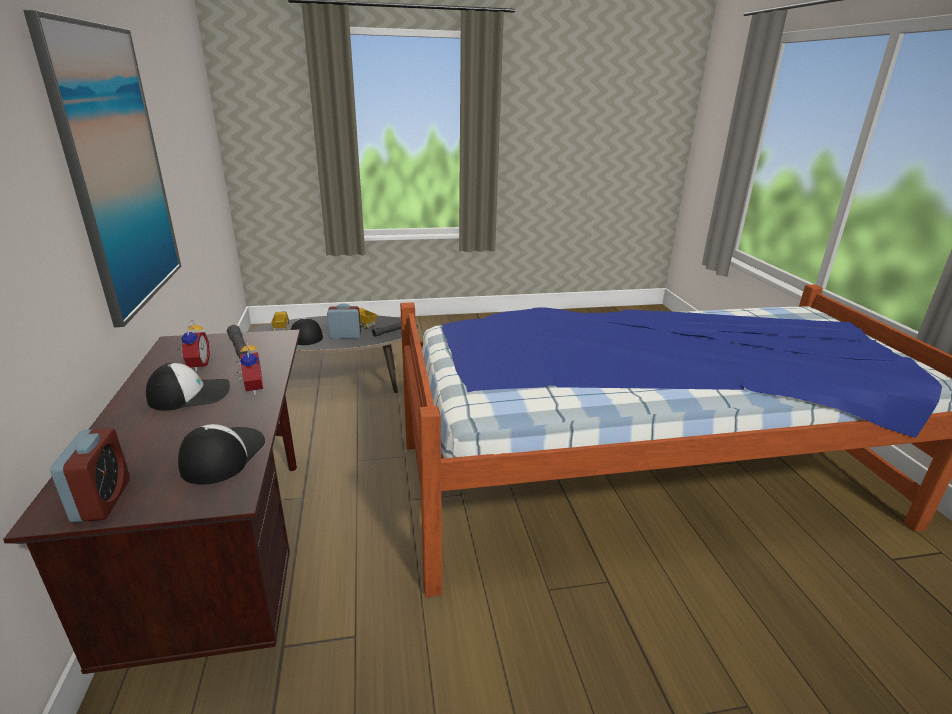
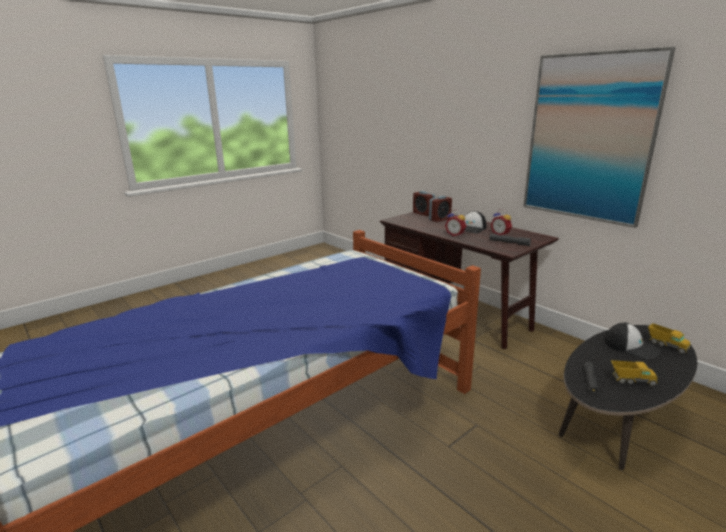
camera: 150 degrees right, 5 degrees down
cap [178,424,265,485] -> none
alarm clock [327,304,361,339] -> alarm clock moved to [429,196,452,222]

